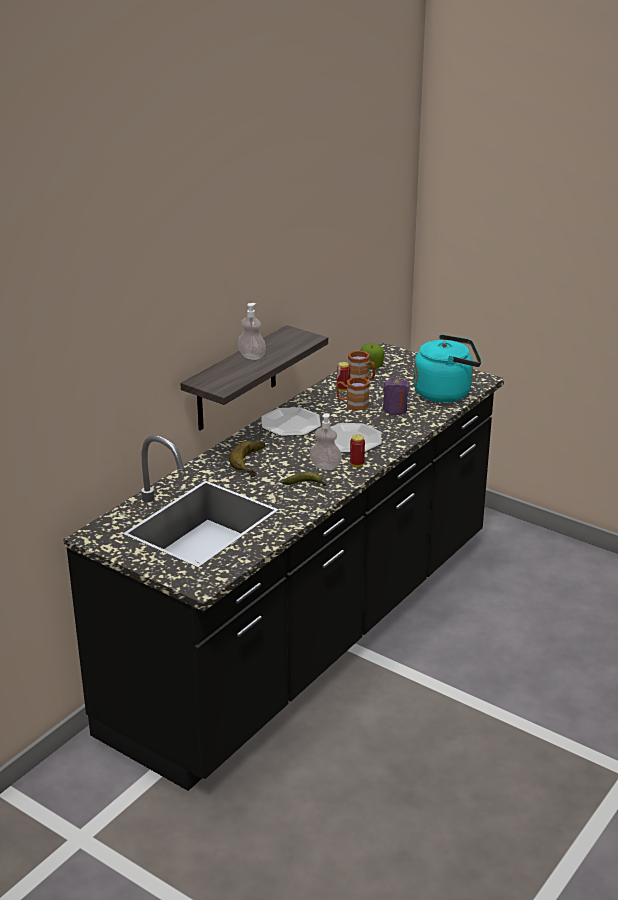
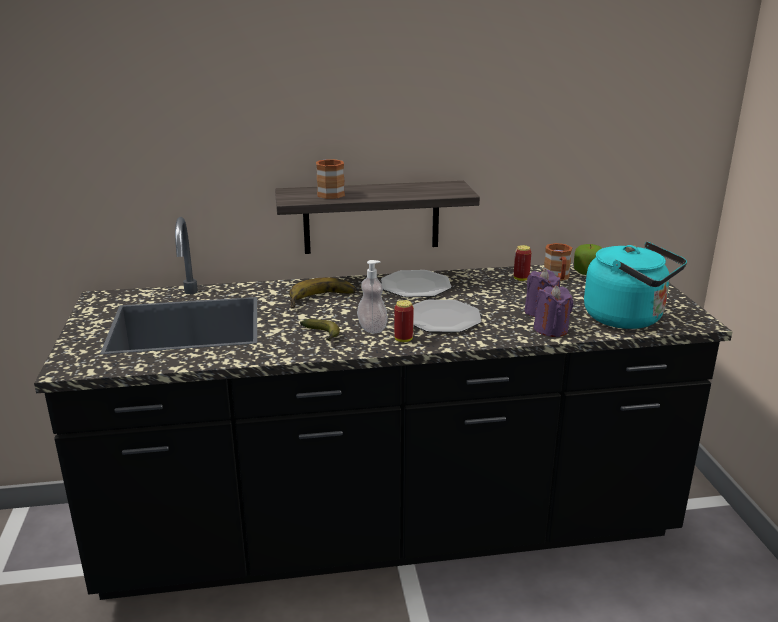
camera: 45 degrees right, 5 degrees down
soap dispenser [238,303,266,360] -> none
brown mug [336,377,370,410] -> brown mug moved to [316,159,345,199]
none -> purple candle [534,285,573,337]

